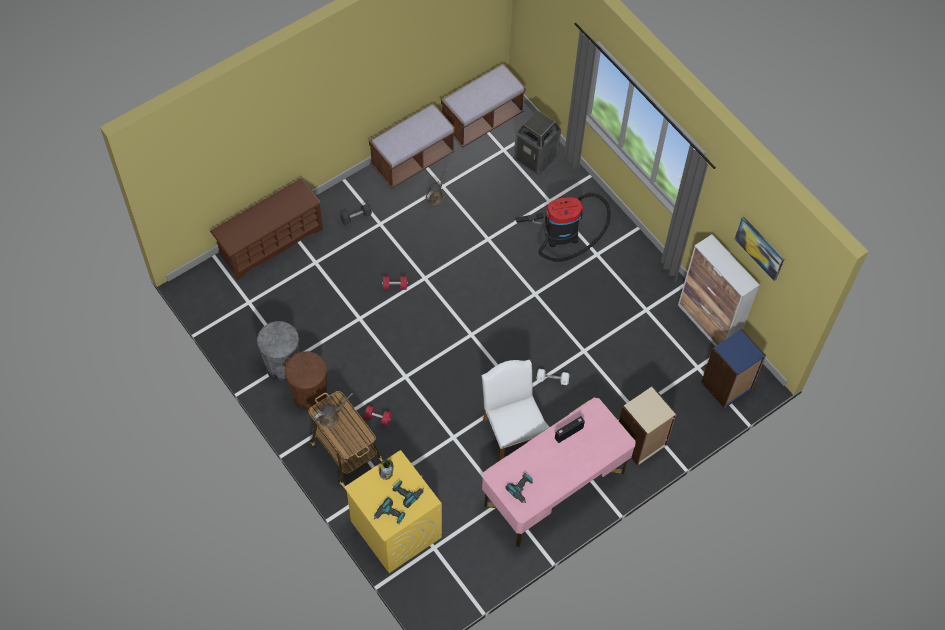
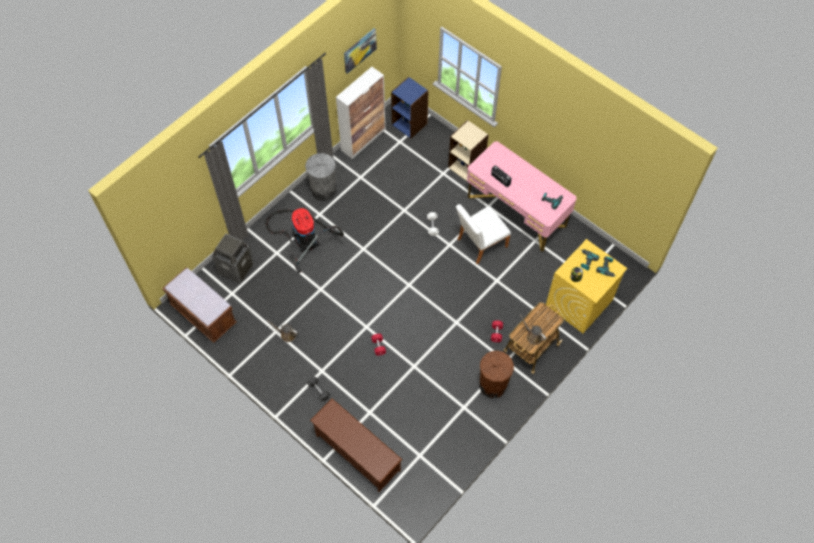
camera: 100 degrees left, 0 degrees up
grey trash can [257,321,299,383] -> grey trash can moved to [305,153,336,201]
brown bench [369,103,455,189] -> none

